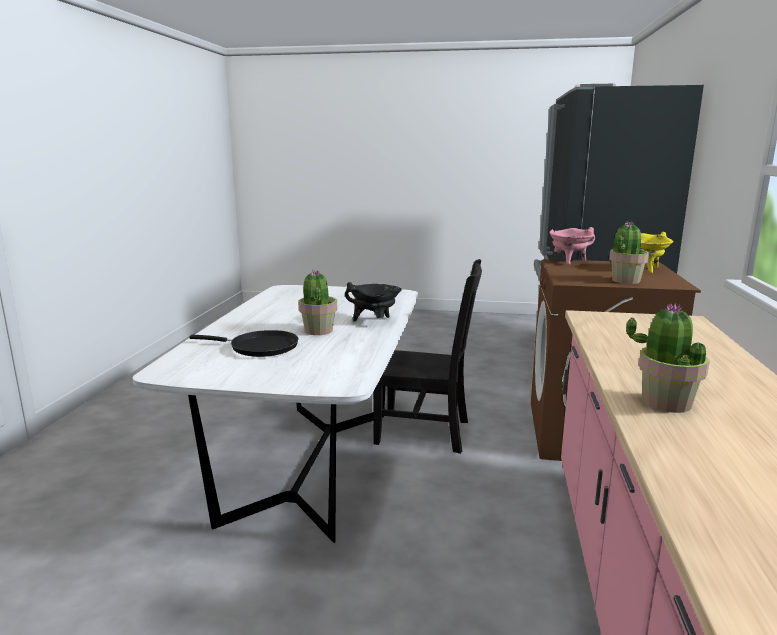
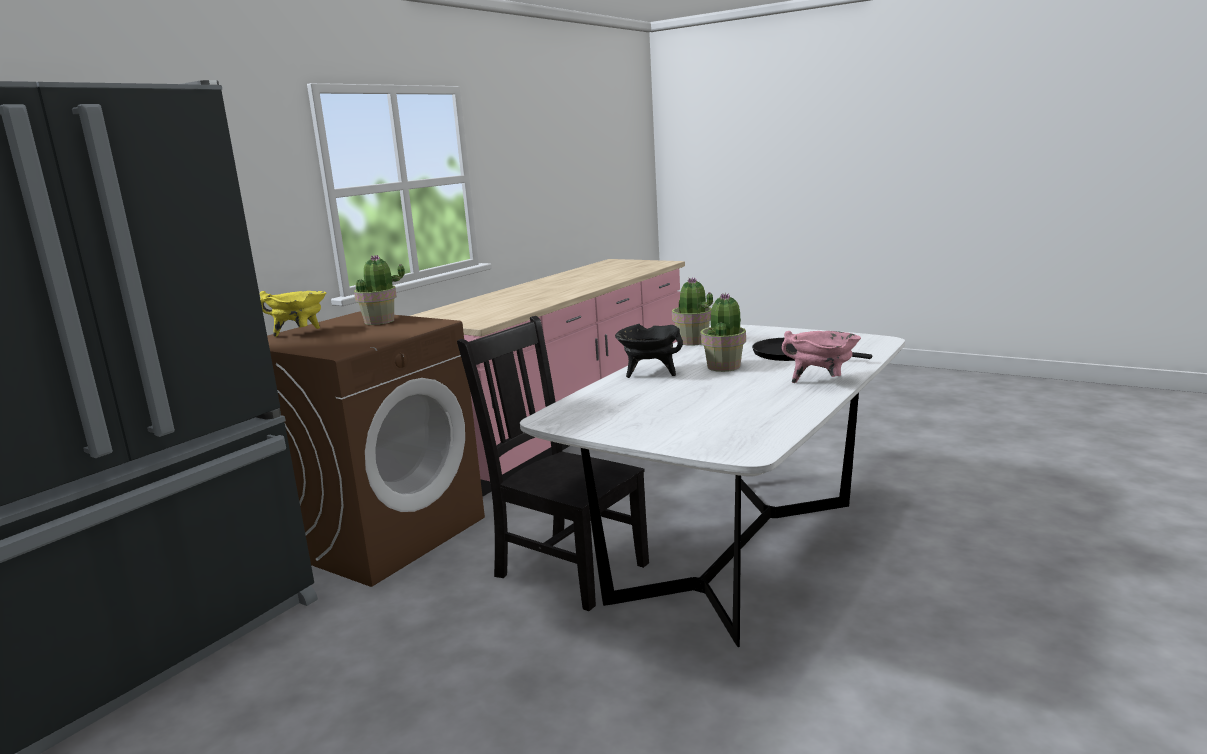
camera: 155 degrees left, 0 degrees up
pink cooking pot [549,227,595,265] -> pink cooking pot moved to [782,331,861,383]
potted plant [626,303,710,413] -> potted plant moved to [672,277,713,346]

